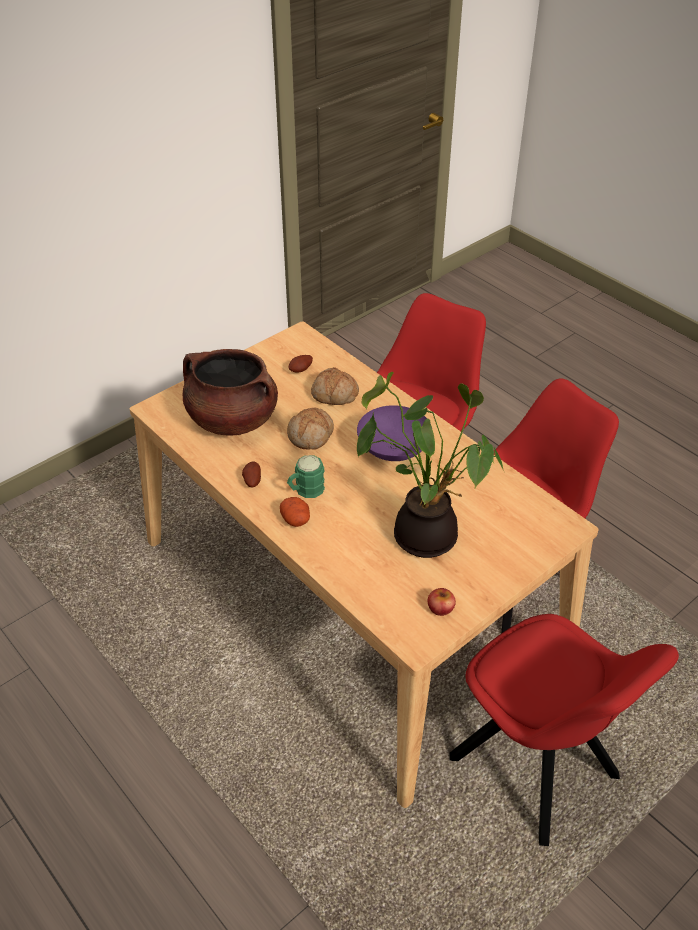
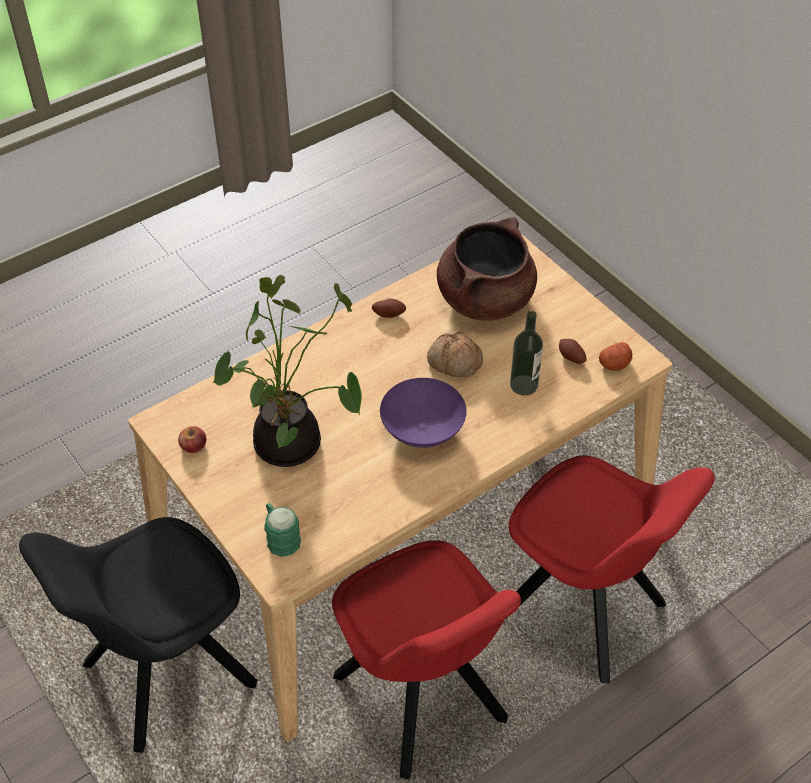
camera: 95 degrees right, 5 degrees up
potato [280,497,310,527] -> potato moved to [599,342,632,371]
green mug [287,455,325,498] -> green mug moved to [265,503,301,557]
bread [311,367,359,405] -> bottle [510,311,543,396]
red chair [449,614,679,846] -> black chair [19,517,258,753]

